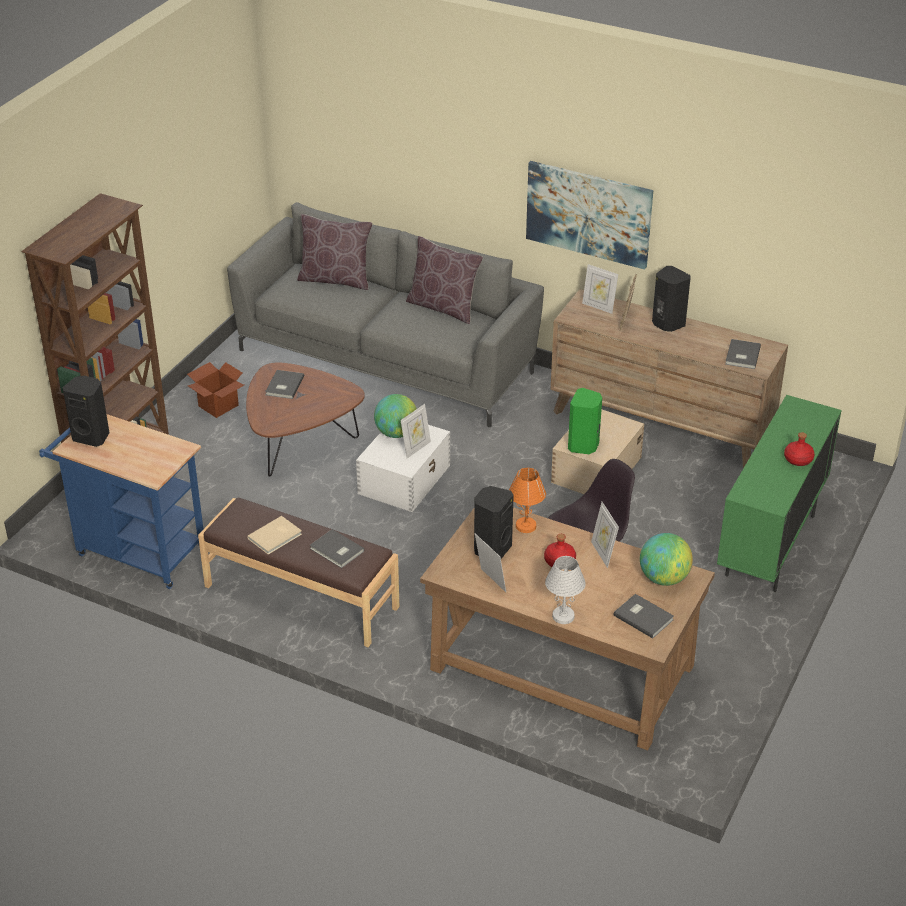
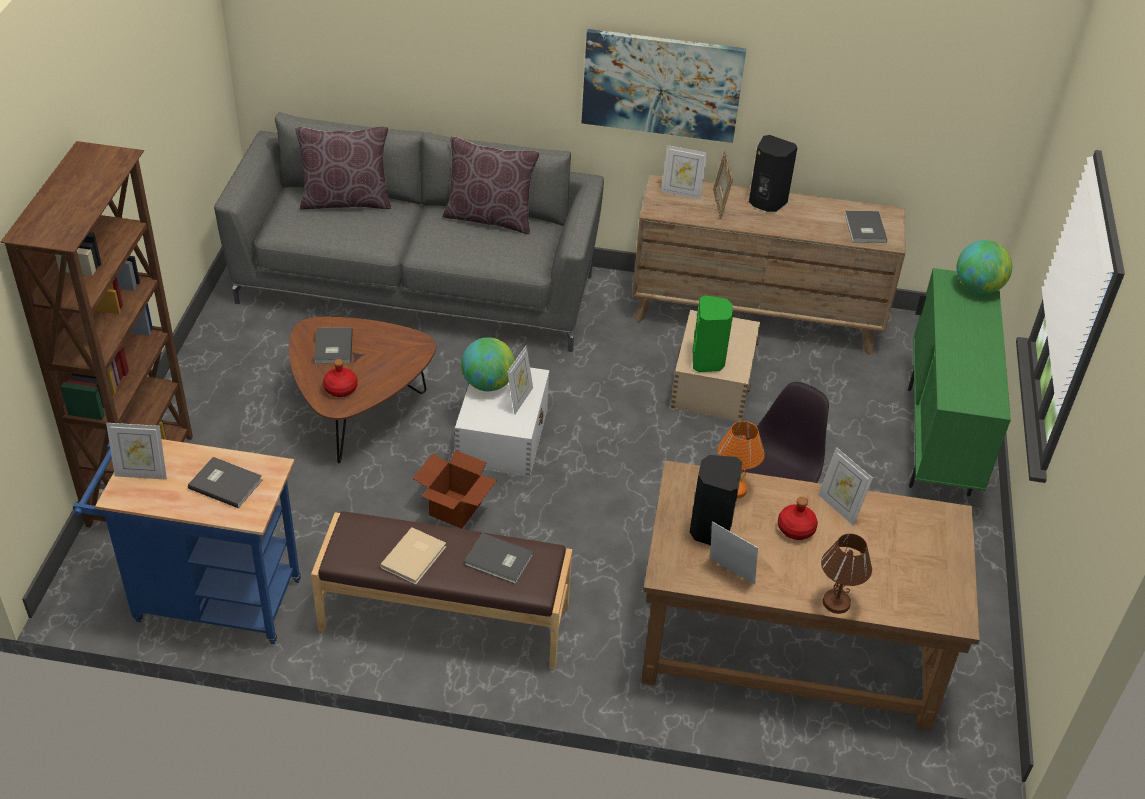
camera: 20 degrees left, 5 degrees up
black speaker [62,376,110,447] -> picture frame [106,423,167,480]
cardboard box [187,362,244,418] -> cardboard box moved to [413,450,497,529]
white table lamp [545,556,586,624] -> brown table lamp [821,533,872,614]
grey book [613,594,674,639] -> grey book moved to [188,457,262,508]
globe [640,533,693,586] -> globe moved to [957,240,1012,294]
red bottle [784,432,815,466] -> red bottle moved to [323,359,358,397]

